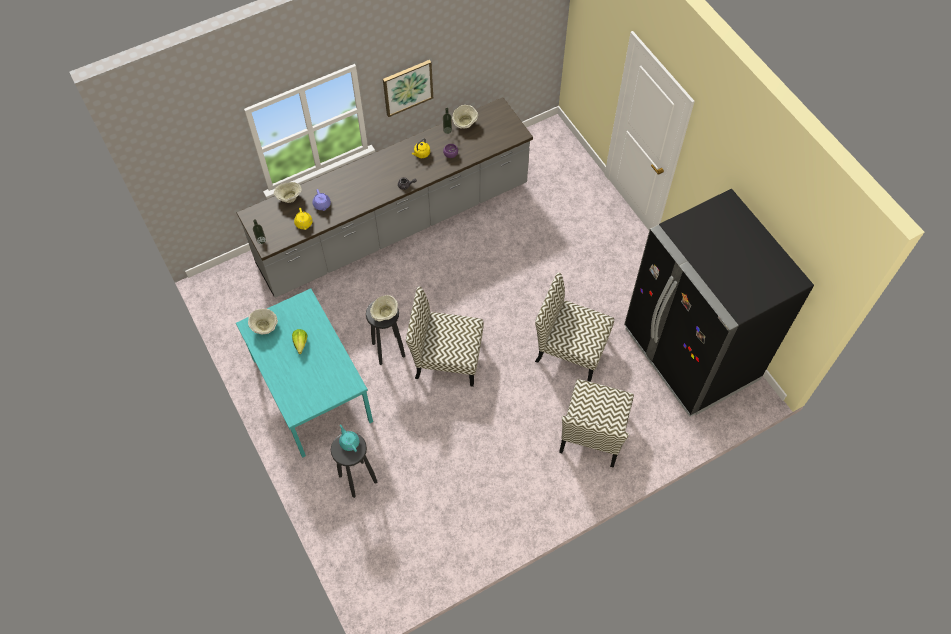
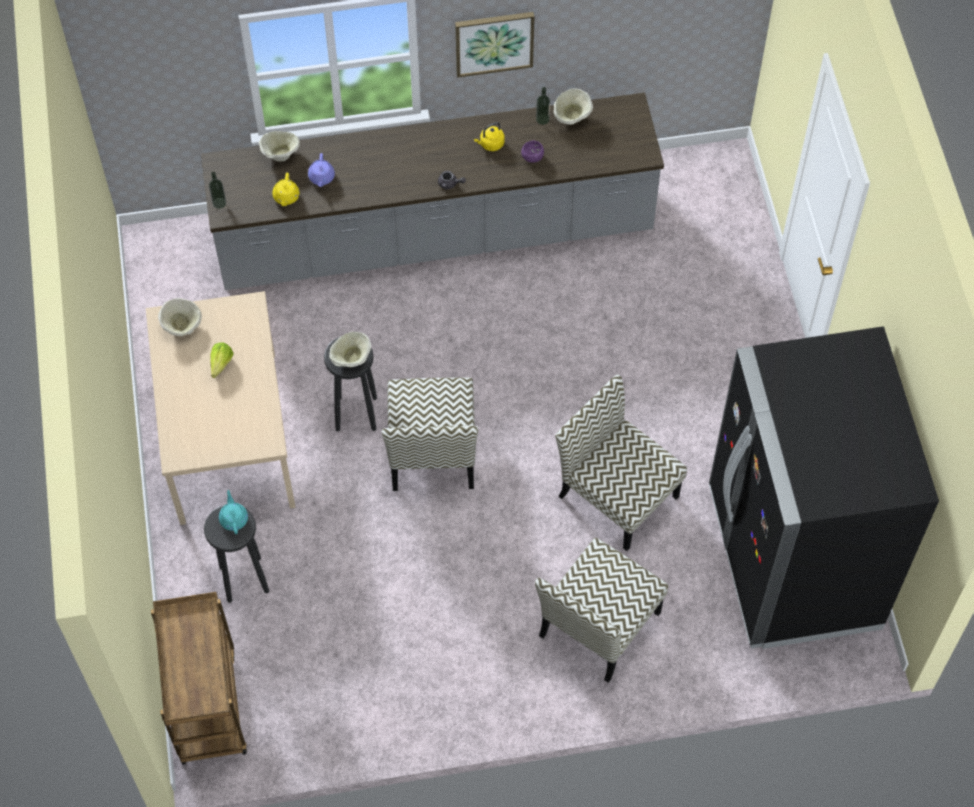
camera: 20 degrees right, 0 degrees up
turquoise dining table [236,288,373,458] -> beige dining table [146,291,295,525]
chair [406,287,484,387] -> chair turned 120 degrees counterclockwise [382,377,478,491]
none -> brown cart [151,592,247,765]

